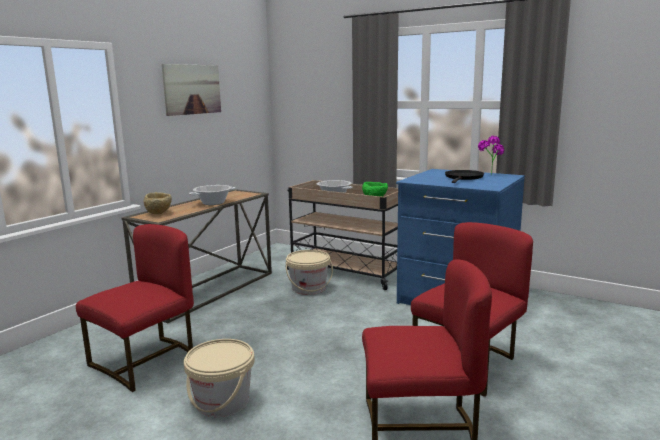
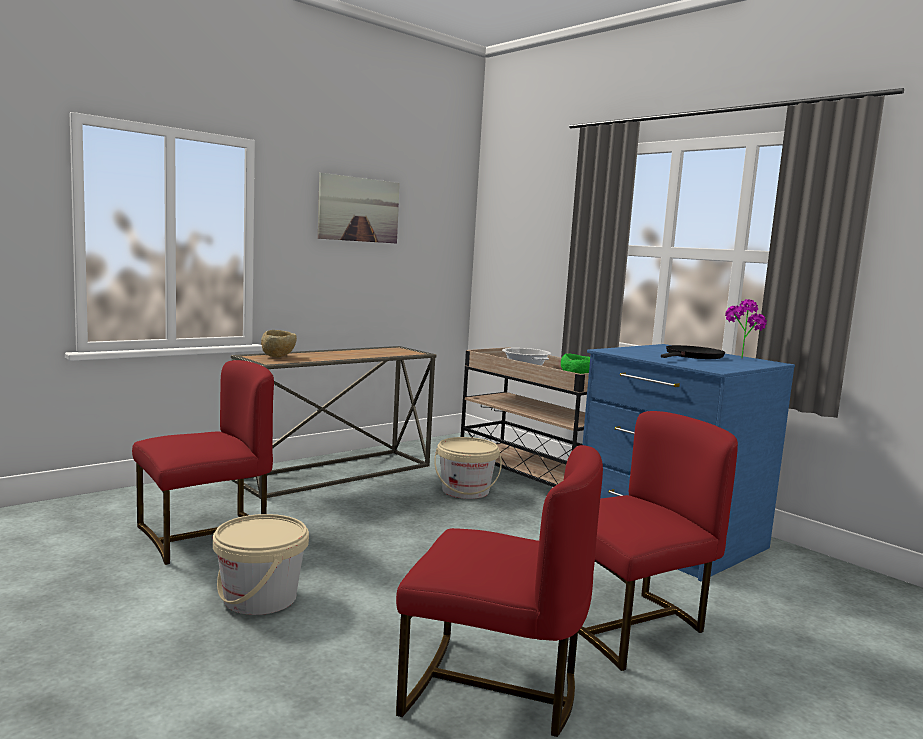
camera: 15 degrees right, 5 degrees down
cooking pot [189,185,235,205] -> none

